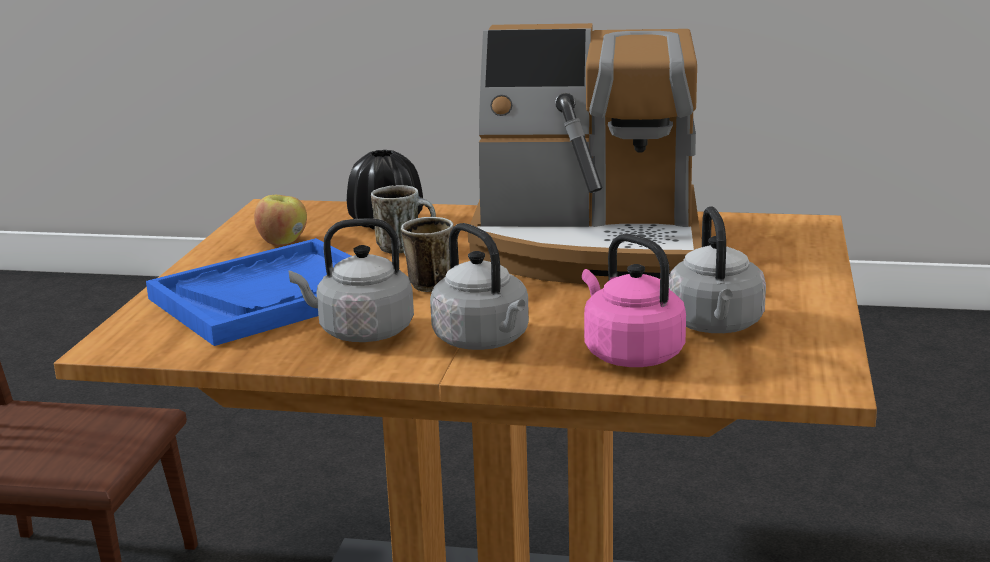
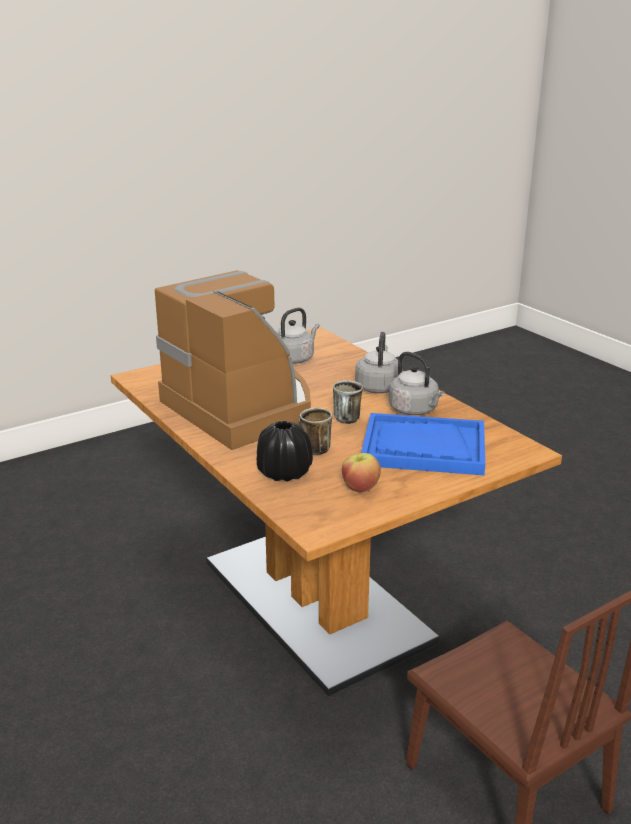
camera: 135 degrees left, 5 degrees up
pink kettle [582,234,686,367] -> none

